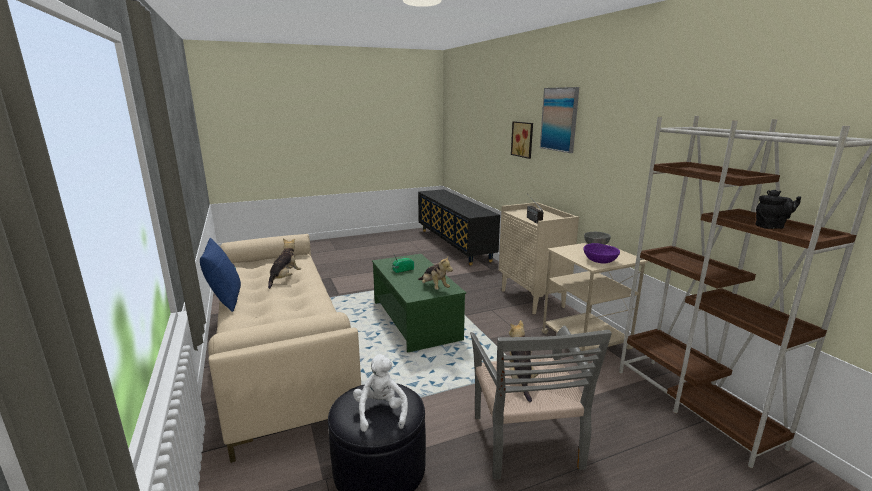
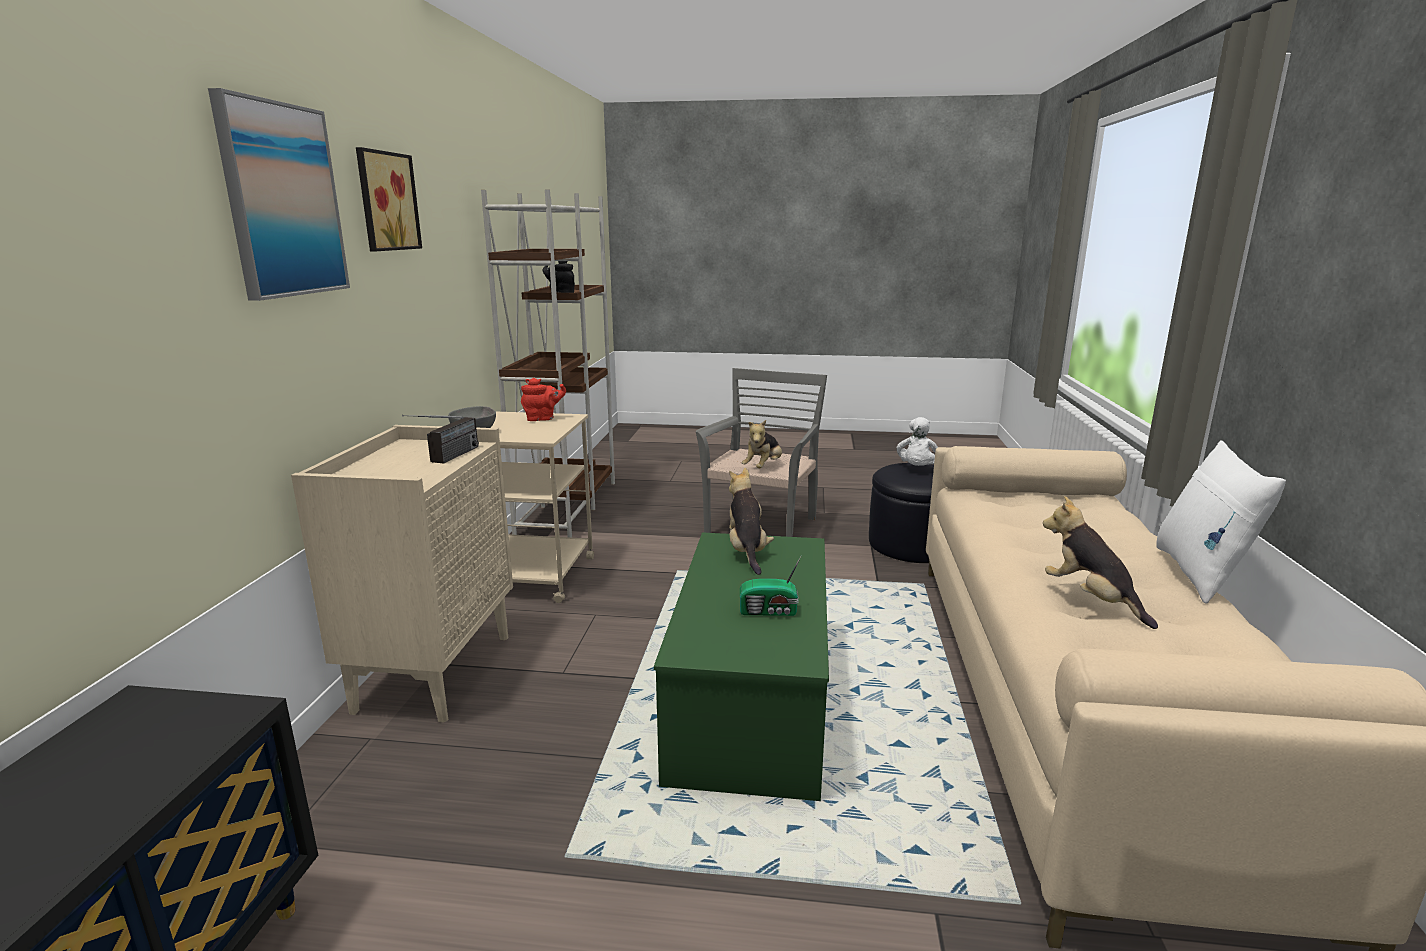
camera: 150 degrees left, 0 degrees up
blue pillow [200,238,241,312] -> white pillow [1156,440,1286,603]
plush toy [268,238,301,289] -> plush toy turned 105 degrees clockwise [1043,496,1158,629]
picture [511,121,533,159] -> picture moved to [356,147,422,251]
purple bowl [583,243,620,264] -> red teapot [521,378,566,421]

